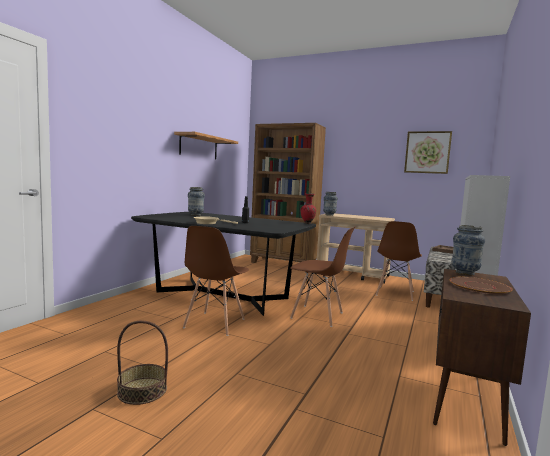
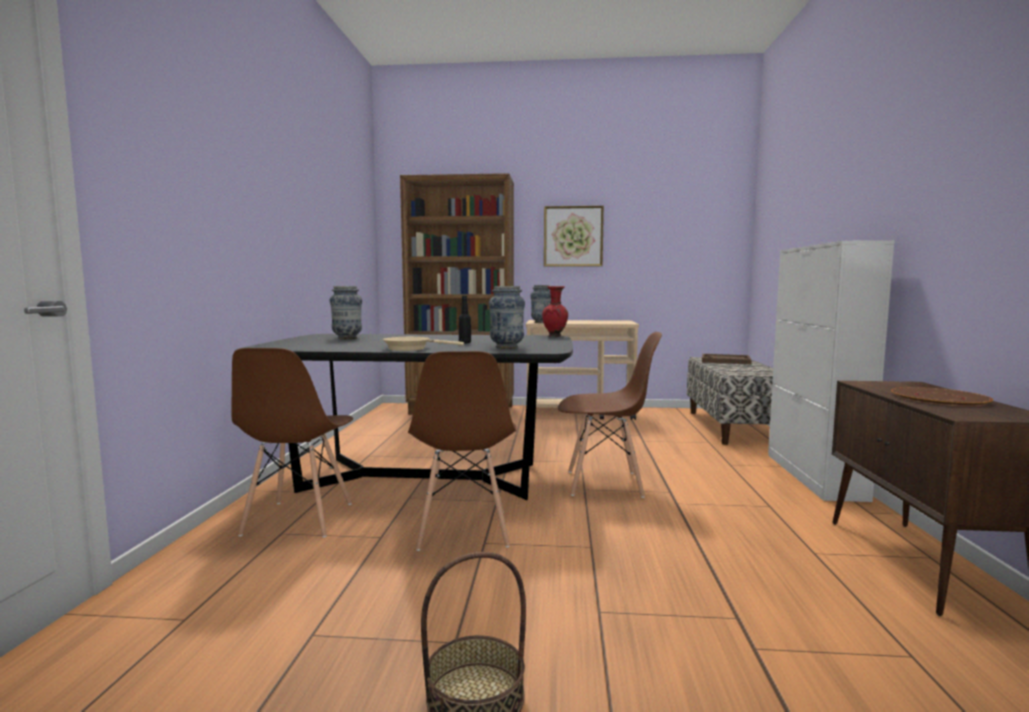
camera: 20 degrees left, 0 degrees up
shelf [174,132,238,159] -> none
brown chair [376,221,422,301] -> brown chair moved to [231,348,353,538]
picture [404,131,452,174] -> picture moved to [544,206,604,267]
vase [451,225,485,275] -> vase moved to [489,286,525,349]

